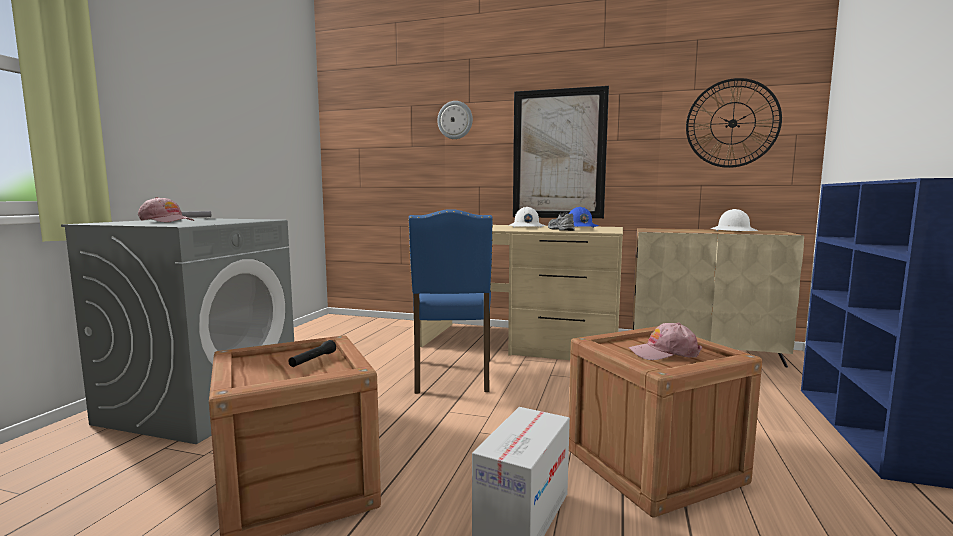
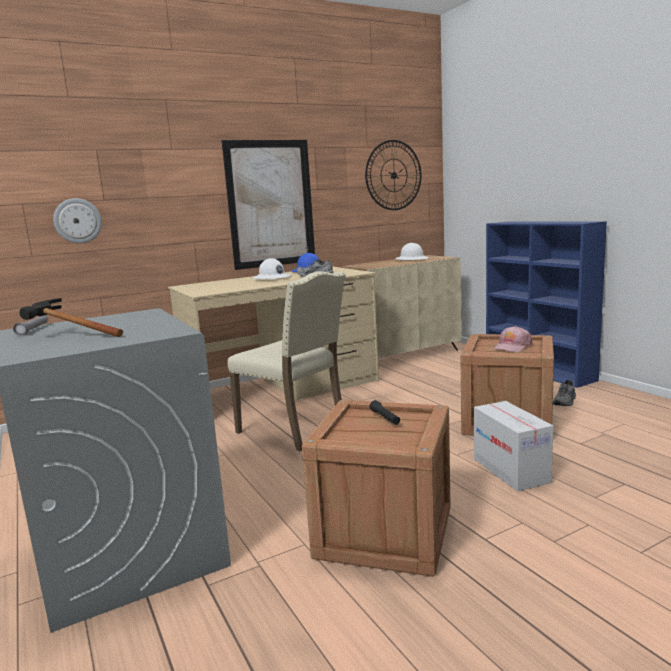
camera: 45 degrees left, 5 degrees up
pink cap [138,197,195,222] -> hammer [20,298,123,337]
blue chair [408,209,493,394] -> beige chair [227,271,346,452]
wall clock [437,101,473,139] -> wall clock moved to [53,198,102,244]
none -> grey shoe [553,380,576,406]

